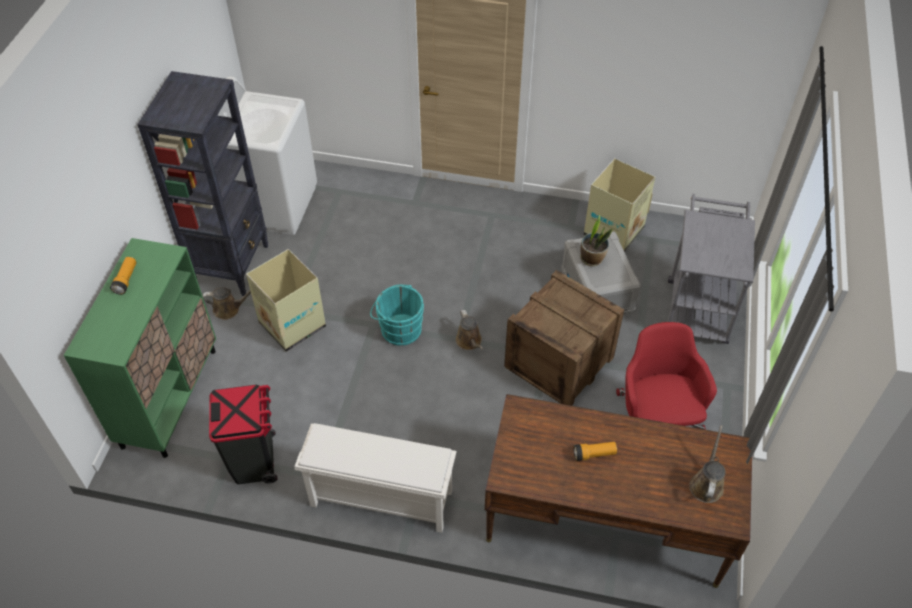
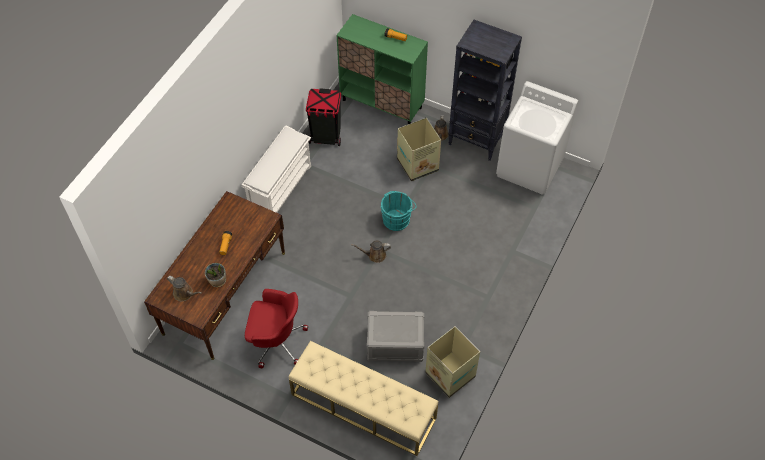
camera: 105 degrees right, 5 degrees up
crate [504,270,624,406] -> none
potted plant [580,215,612,266] -> potted plant moved to [205,263,226,287]
grey cart [667,194,755,344] -> beige bench [289,341,439,456]

